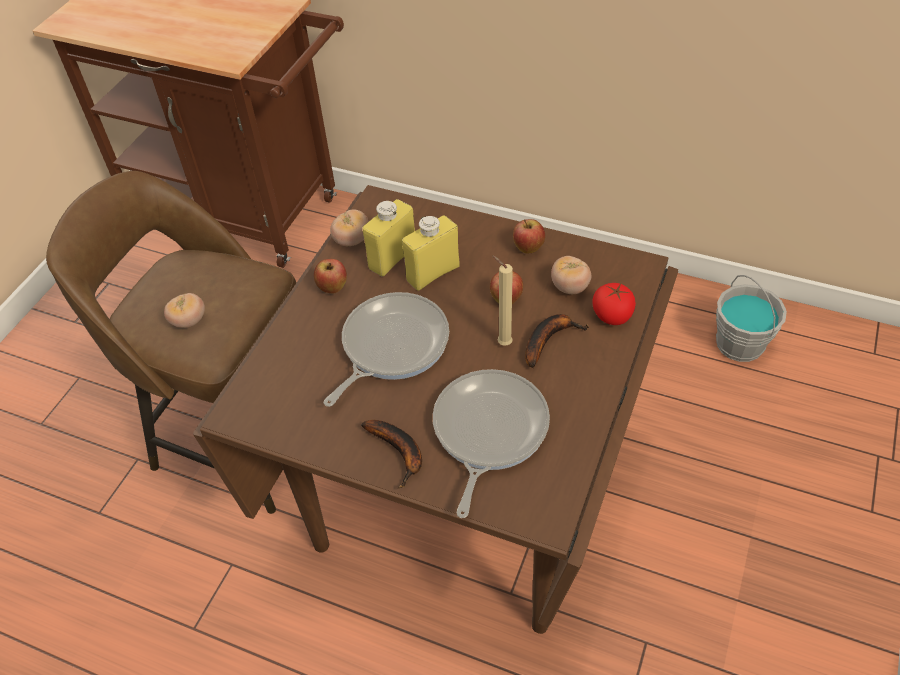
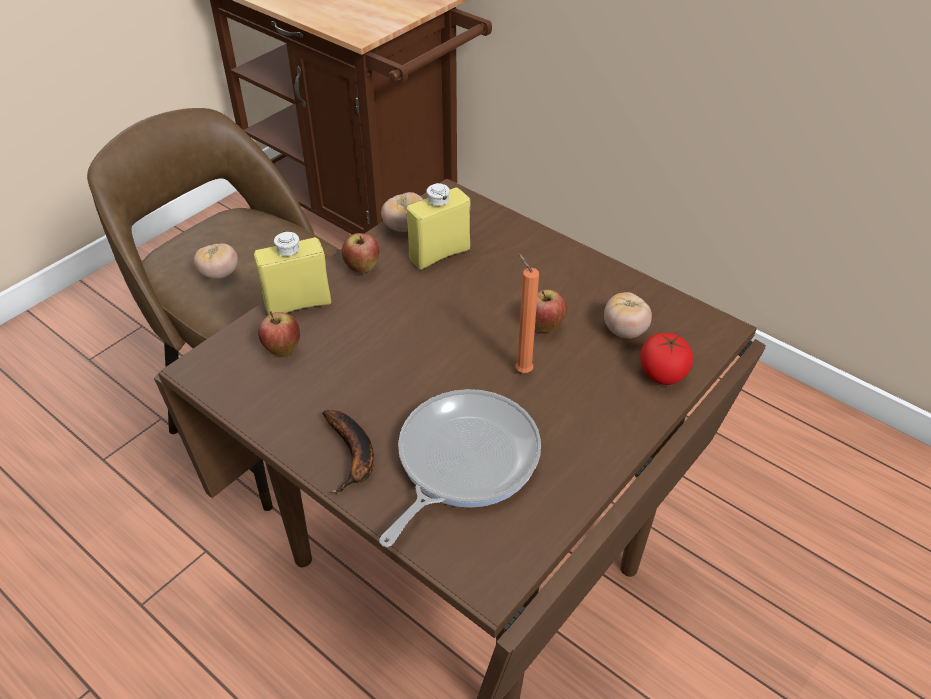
camera: 15 degrees right, 5 degrees down
frying pan [324,292,449,407] -> none
yellow bottle [402,215,460,291] -> yellow bottle moved to [254,231,331,315]
beige candle [493,256,513,346] -> orange candle [516,253,539,373]
apple [513,219,545,253] -> apple moved to [258,311,300,356]
banana [525,314,589,368] -> none
grey bucket [716,275,787,362] -> none

